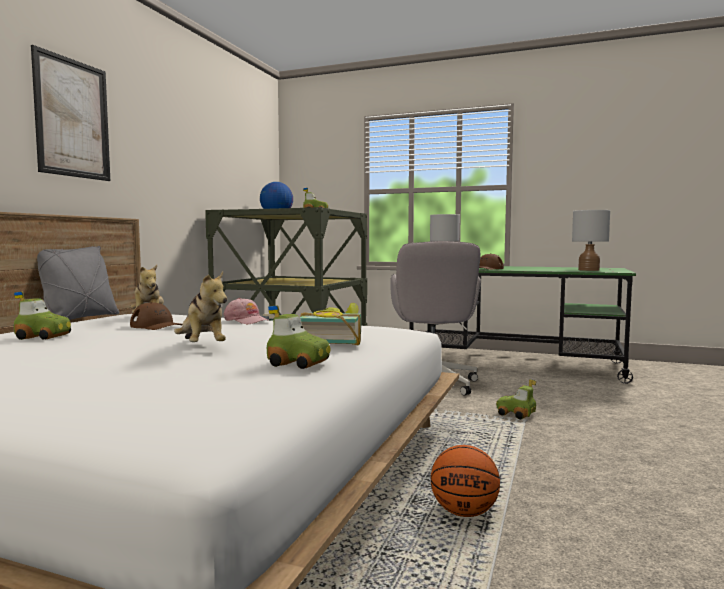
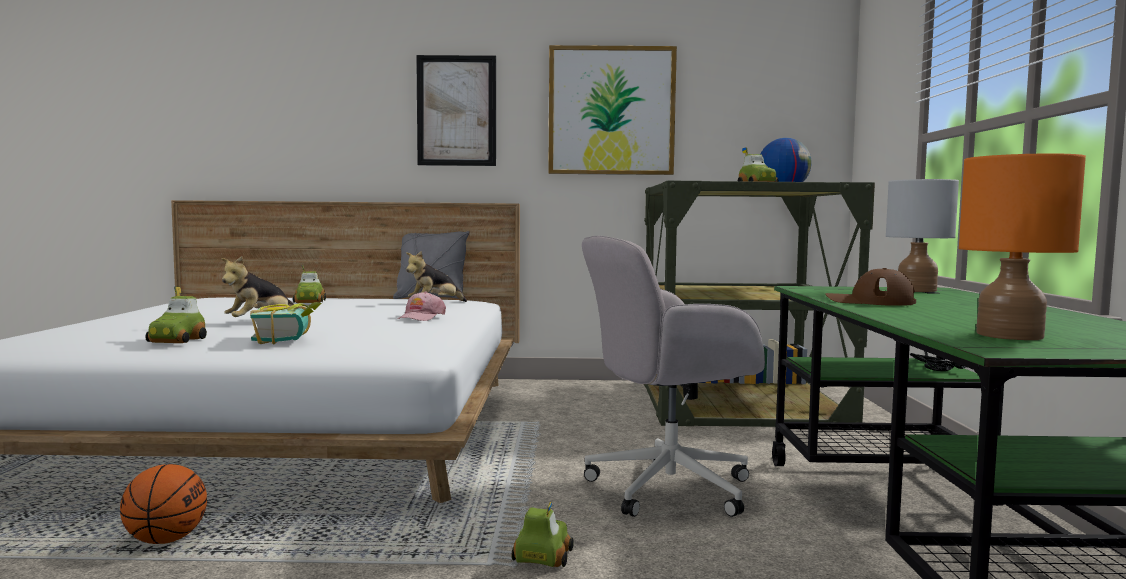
camera: 70 degrees right, 0 degrees up
brown cap [130,302,182,330] -> none
grey table lamp [572,210,610,271] -> orange table lamp [959,154,1086,340]
none -> picture [548,45,677,175]

